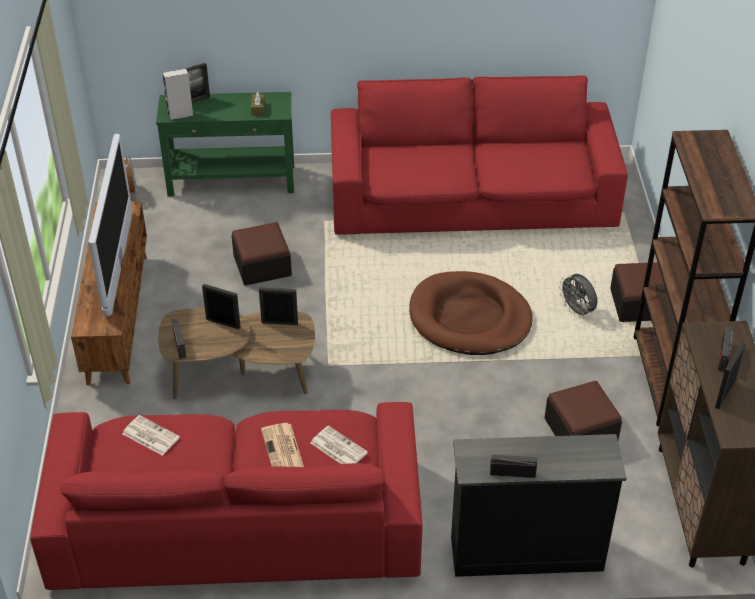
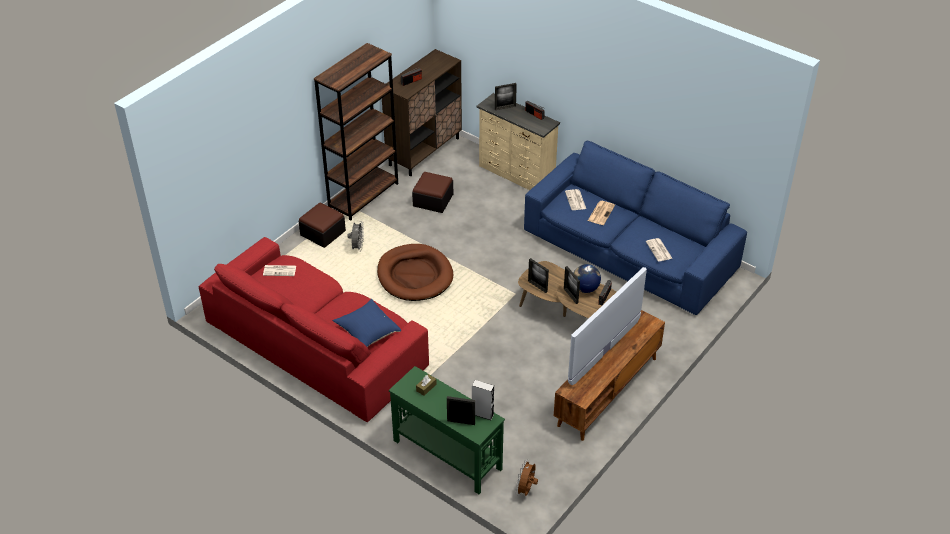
camera: 140 degrees left, 0 degrees up
red sofa [30,402,422,590] -> blue sofa [524,141,747,315]
ottoman [231,222,292,286] -> none
black dresser [451,434,627,577] -> beige dresser [477,93,560,190]
picture frame [715,342,746,409] -> picture frame moved to [495,83,517,110]
none -> newspaper [263,265,296,276]
none -> blue pillow [333,299,401,347]
none -> globe [574,264,601,293]

